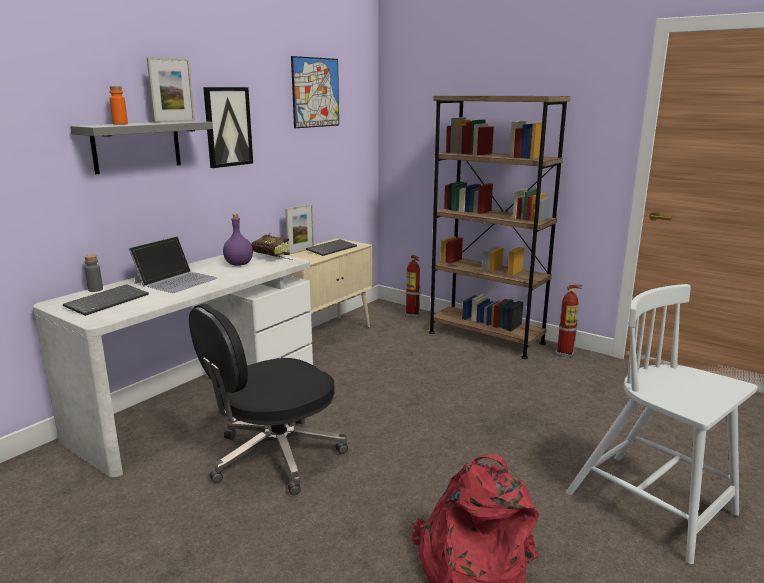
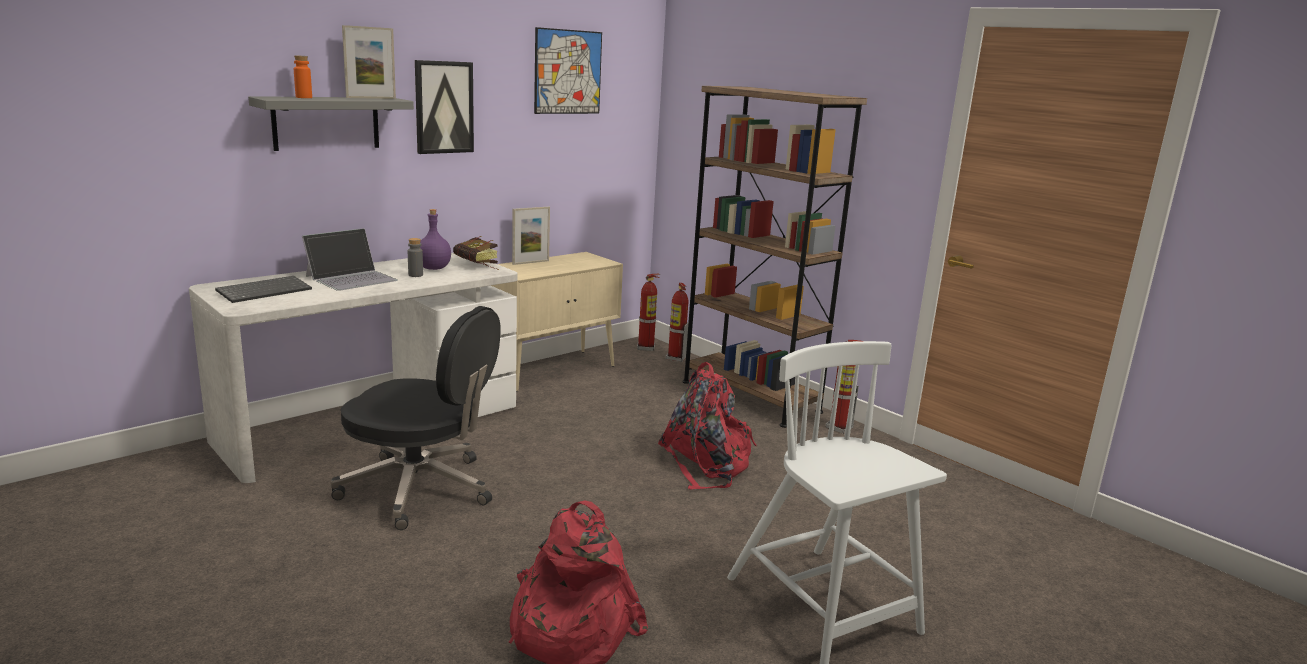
camera: 10 degrees right, 0 degrees up
grey bottle [85,255,103,292] -> grey bottle moved to [408,238,423,277]
black office chair [189,303,348,495] -> black office chair turned 135 degrees counterclockwise [330,306,501,530]
keyboard [306,239,357,256] -> none
none -> fire extinguisher [637,274,660,351]
none -> red backpack [658,362,757,490]

